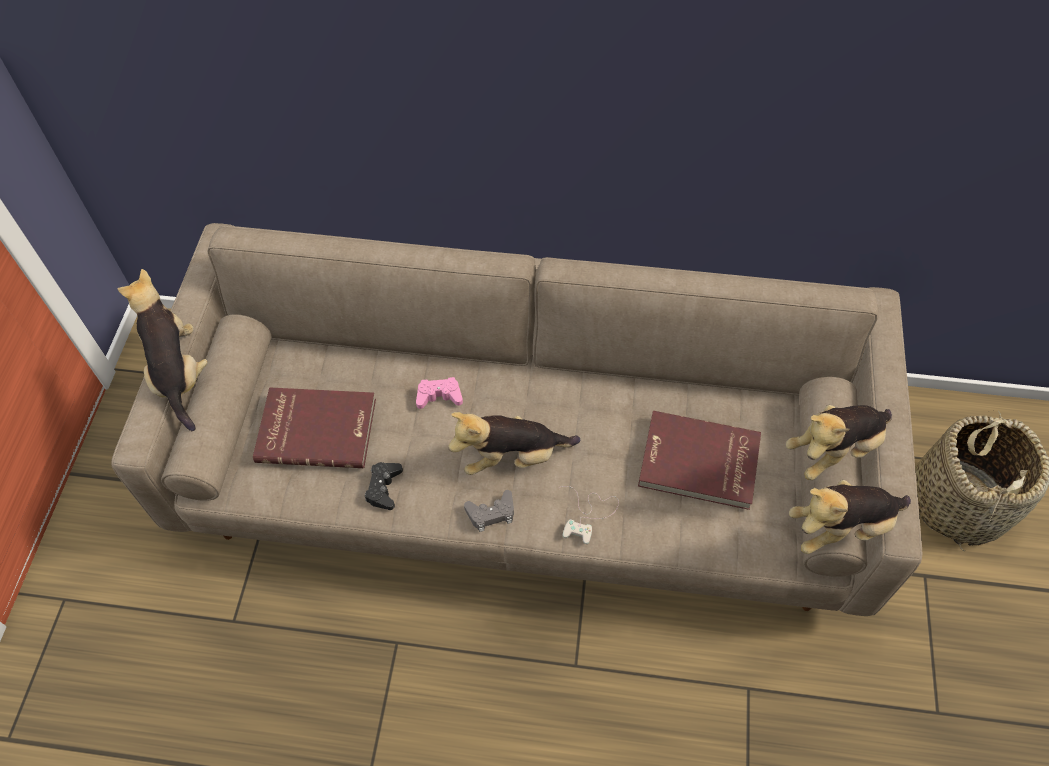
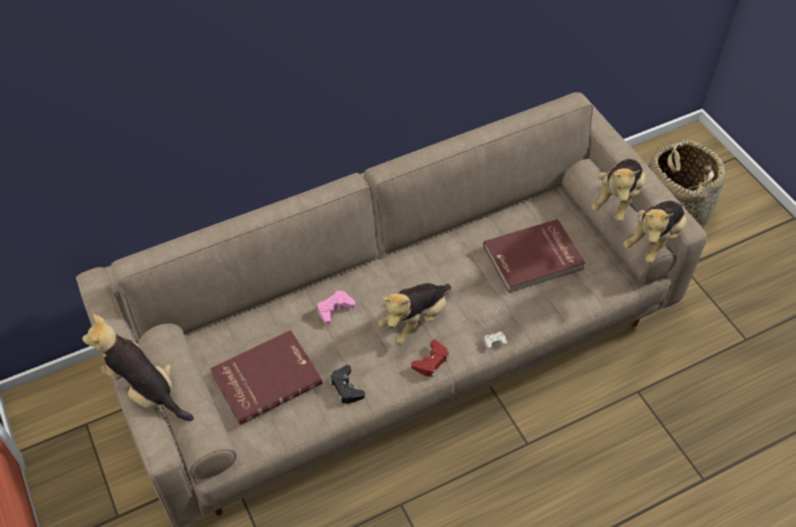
camera: 35 degrees left, 5 degrees down
grey game controller [464,490,514,532] -> red game controller [411,340,449,377]

